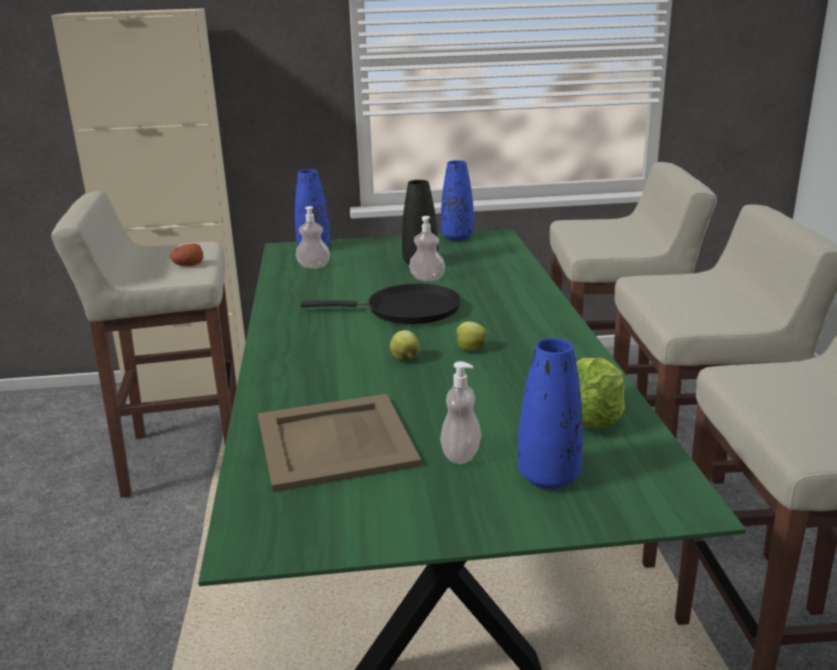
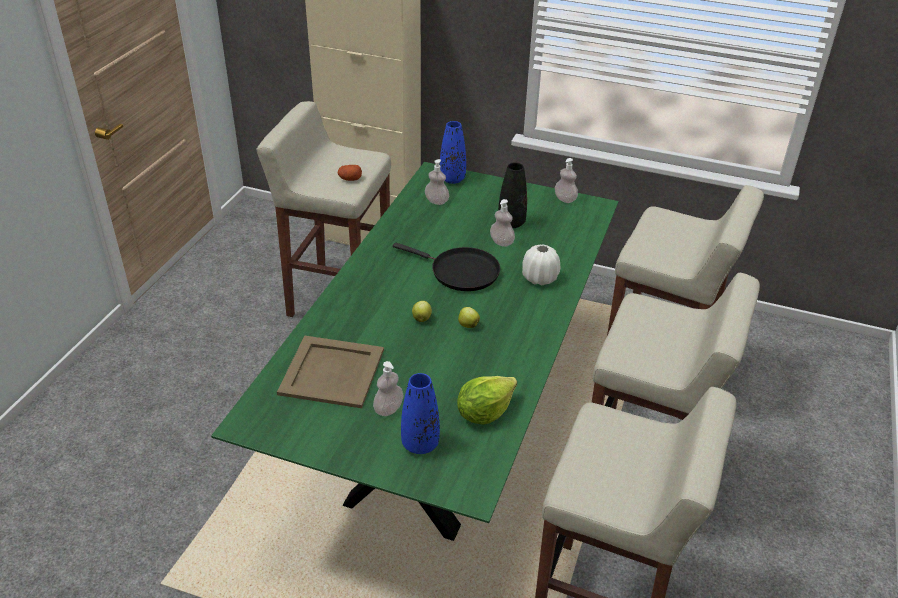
camera: 25 degrees right, 15 degrees up
blue vase [441,160,474,241] -> soap dispenser [555,158,578,203]
none -> white vase [522,244,560,285]

